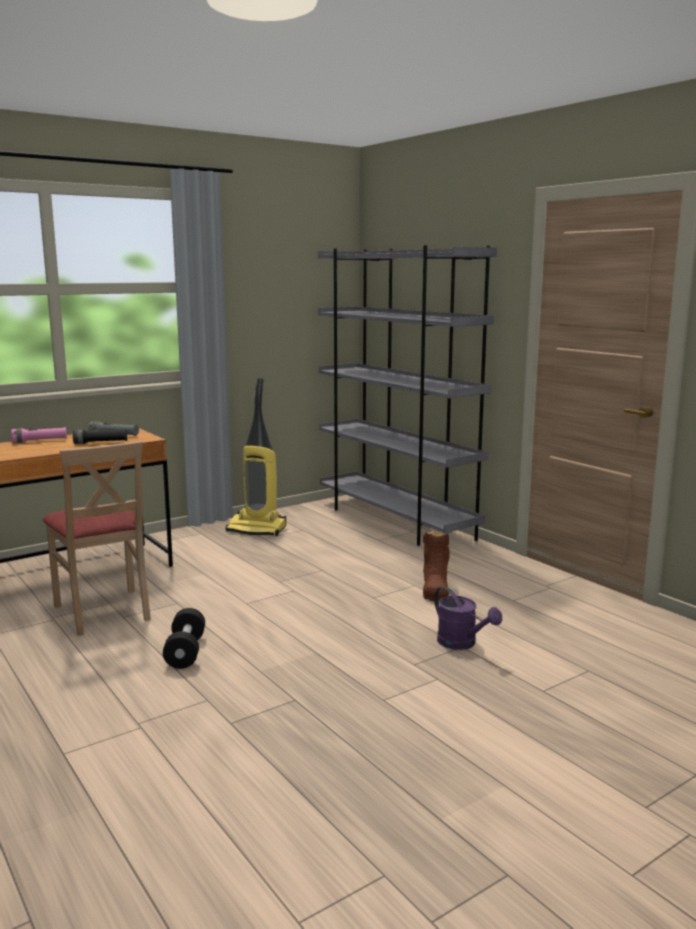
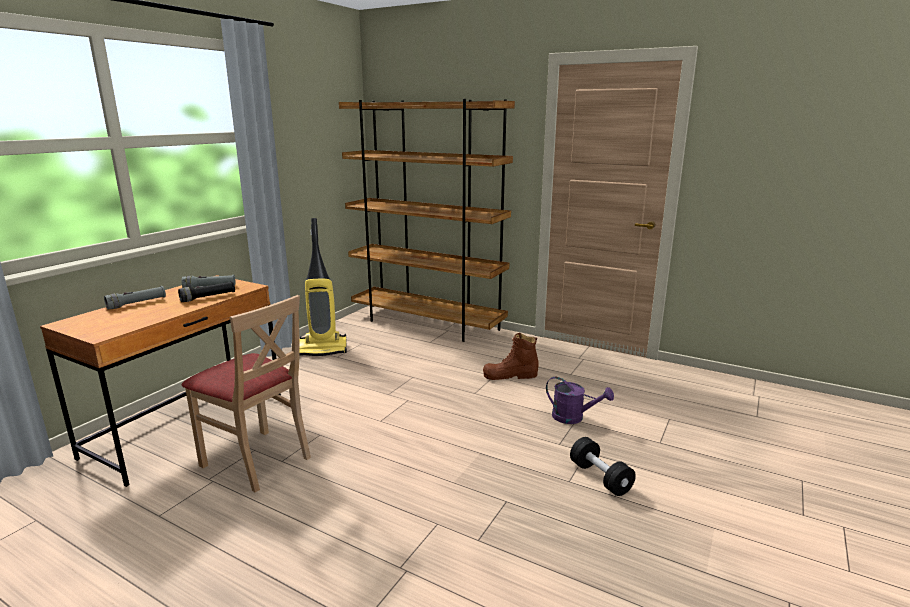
camera: 25 degrees left, 5 degrees up
pink flashlight [12,427,67,443] -> grey flashlight [104,286,166,310]
black dumbbell [163,608,205,669] -> black dumbbell moved to [570,437,636,496]
grey bookcase [318,245,497,546] -> brown bookcase [339,99,515,342]
brown boot [423,531,450,602] -> brown boot turned 105 degrees clockwise [483,333,539,380]

